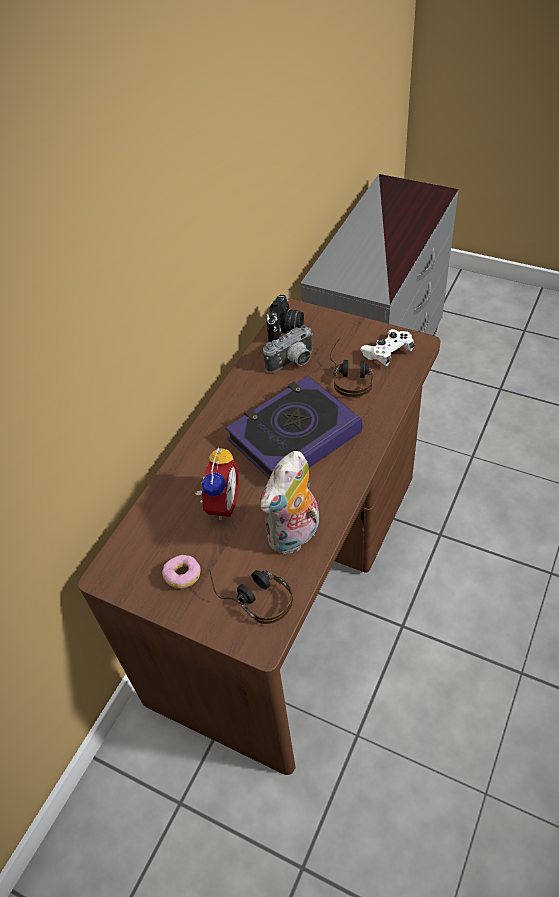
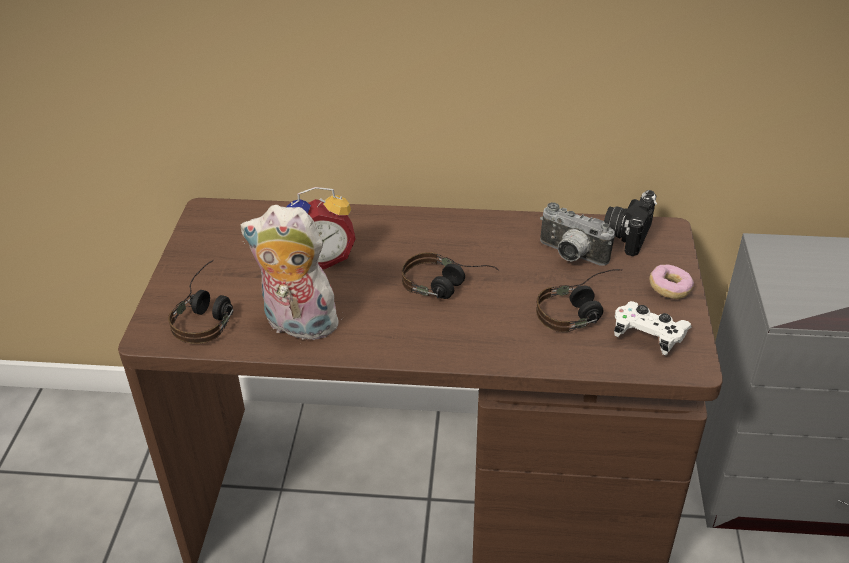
camera: 65 degrees right, 10 degrees down
donut [162,555,201,589] -> donut moved to [649,264,694,299]
book [226,376,362,478] -> headphones [402,252,499,299]
camera [266,294,304,342] -> camera turned 120 degrees clockwise [604,190,657,256]

